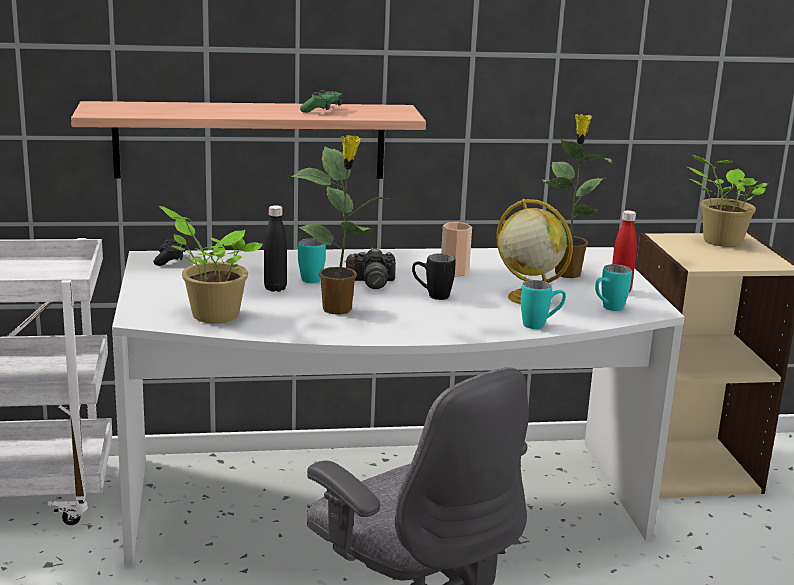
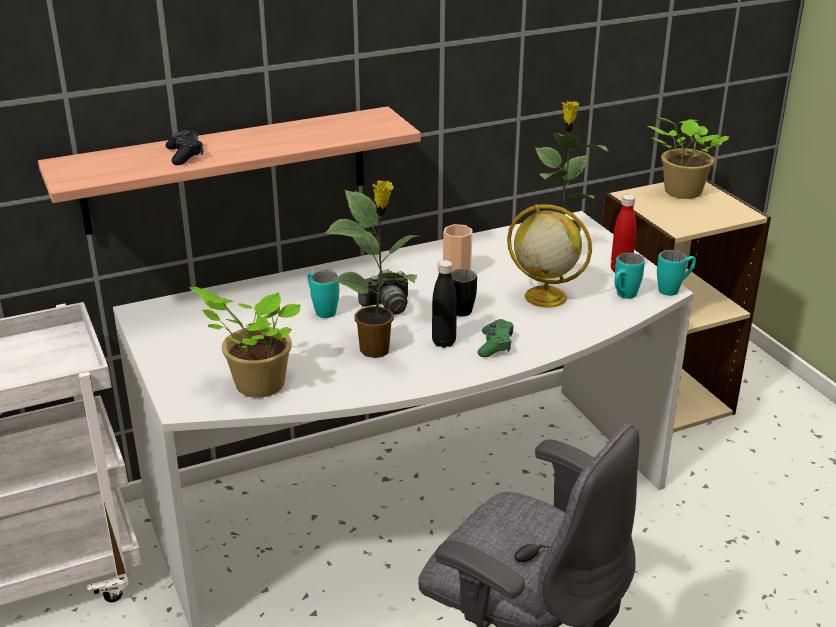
camera: 15 degrees left, 10 degrees up
black game controller [153,238,186,266] -> black game controller moved to [165,130,203,165]
black bottle [264,205,287,292] -> black bottle moved to [432,260,457,348]
green game controller [300,90,343,113] -> green game controller moved to [478,319,514,357]
turquoise mug [521,280,566,329] -> turquoise mug moved to [657,250,696,296]

